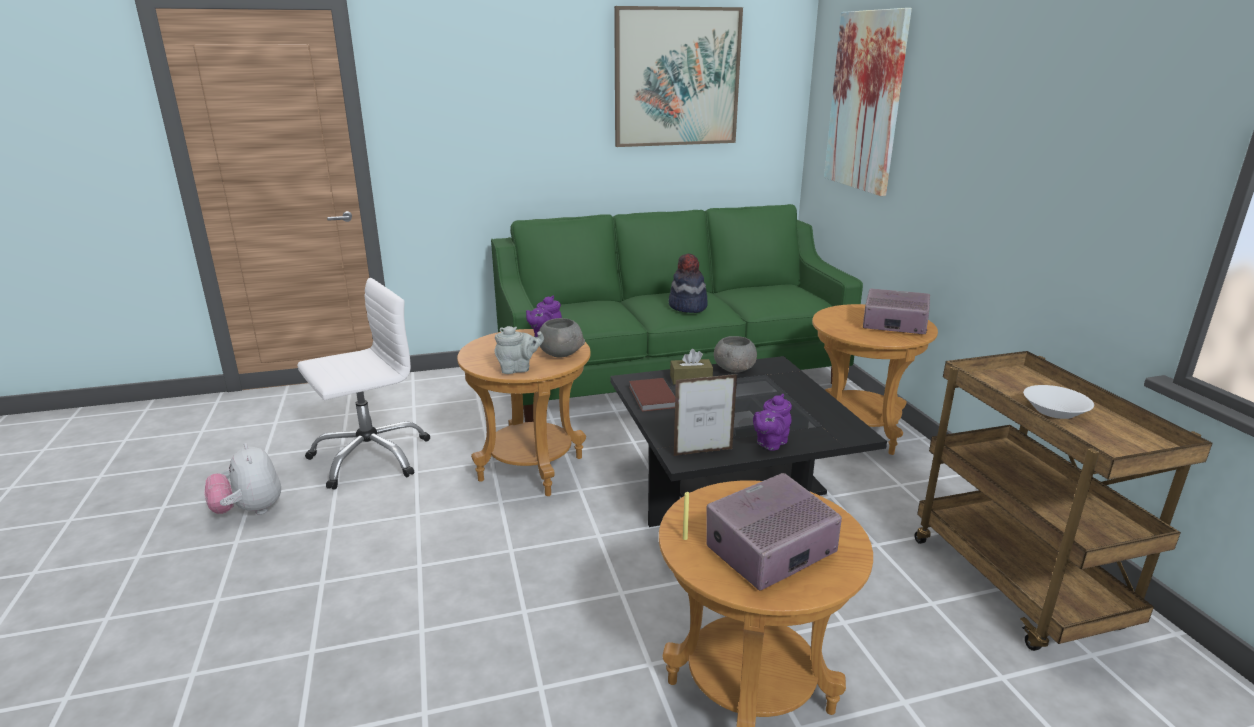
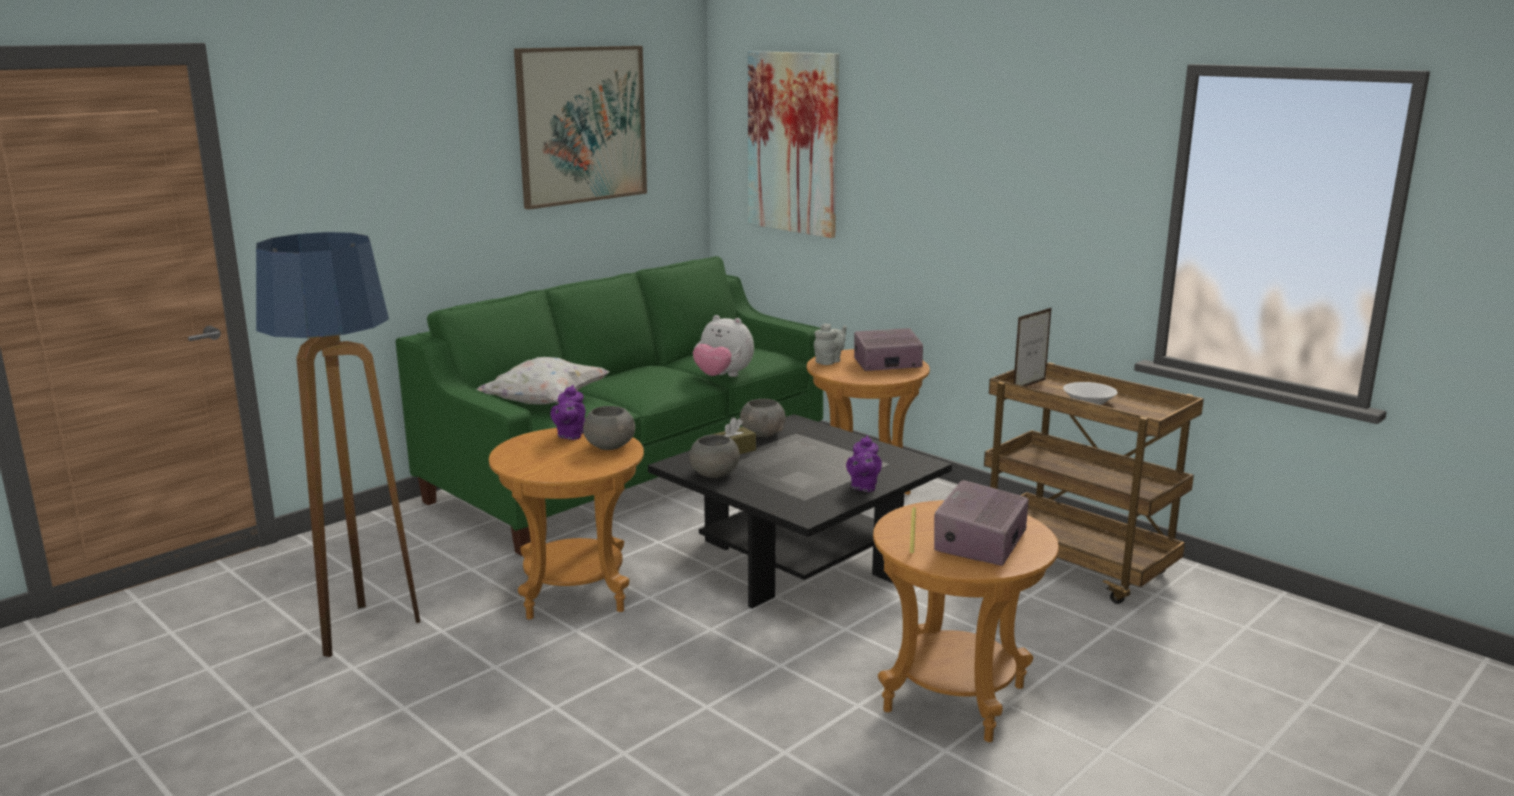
camera: 30 degrees left, 5 degrees down
plush toy [204,443,281,515] -> plush toy moved to [693,315,754,377]
white office chair [297,278,431,490] -> floor lamp [256,232,420,657]
grey teapot [494,326,544,374] -> grey teapot moved to [814,323,847,365]
brown book [629,378,675,412] -> grey bowl [689,435,740,478]
hat [669,253,708,313] -> none
picture frame [674,374,737,456] -> picture frame moved to [1013,308,1051,387]
none -> white pillow [476,357,609,405]

